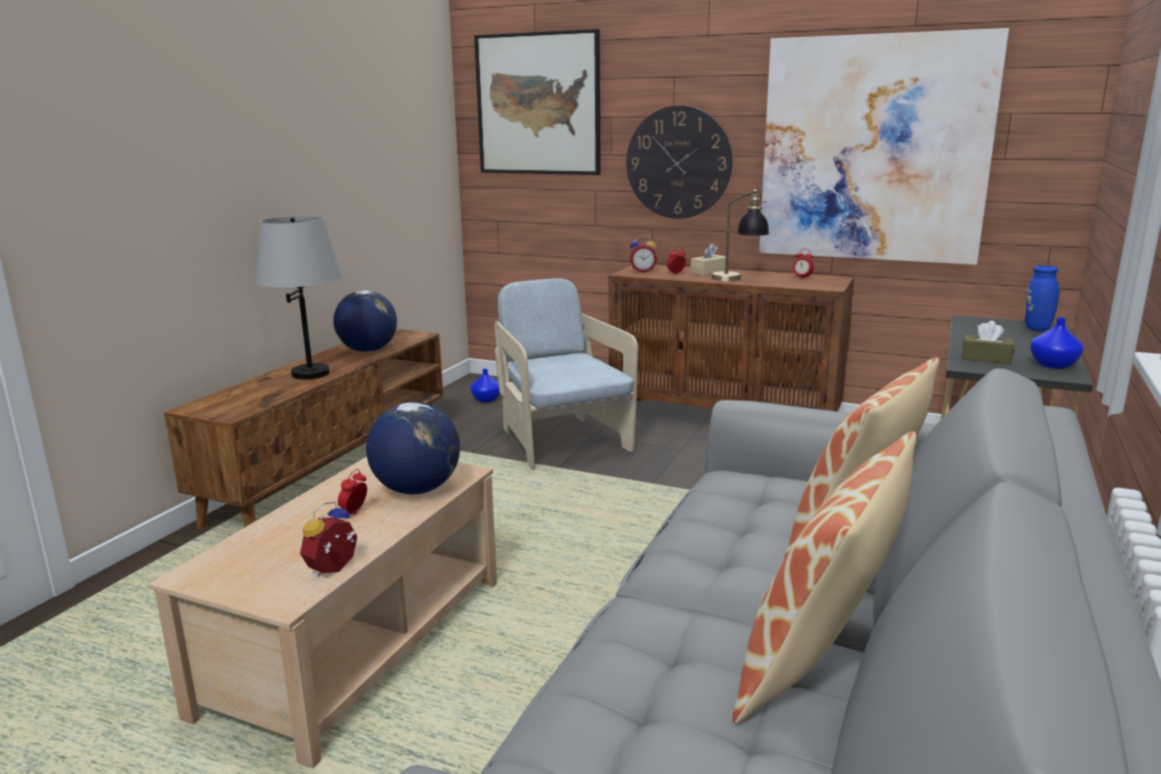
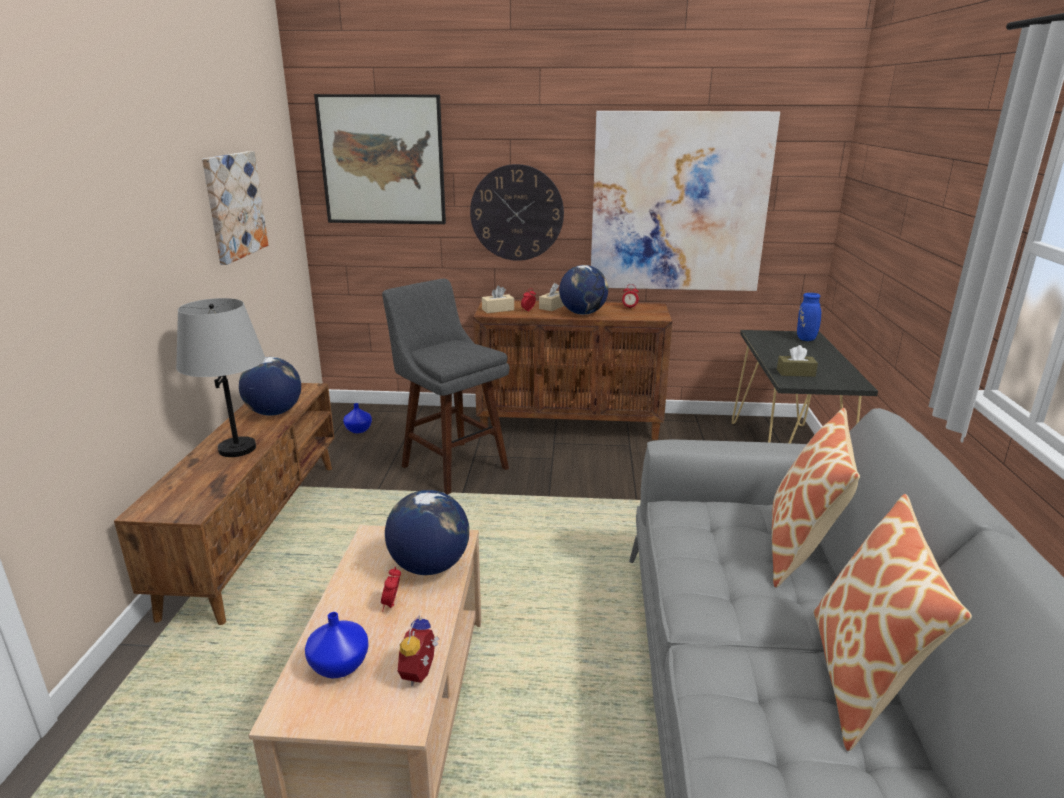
camera: 20 degrees left, 5 degrees up
beige armchair [495,278,638,470] -> grey stool [382,279,509,495]
alarm clock [629,235,657,273] -> beige tissue box [482,286,514,313]
table lamp [711,189,769,281] -> globe [559,265,608,315]
blue vase [1030,317,1084,369] -> blue vase moved to [305,612,369,678]
none -> picture [202,151,268,265]

